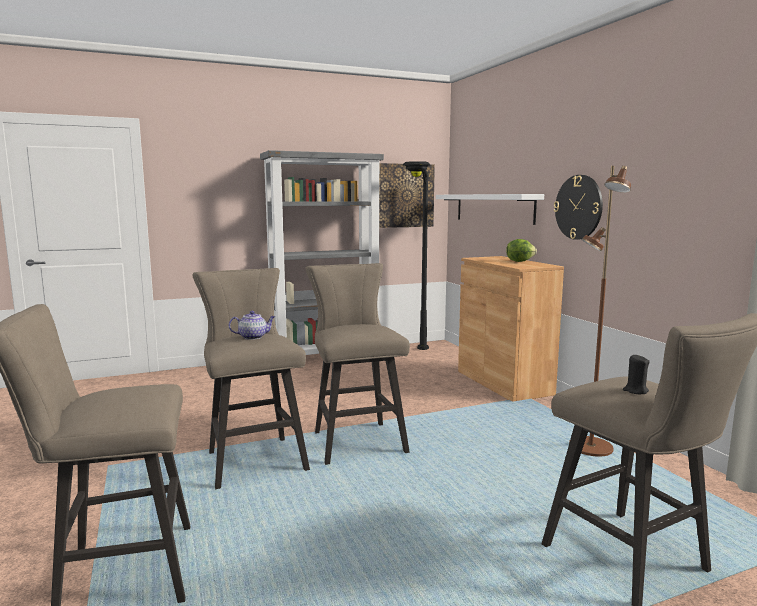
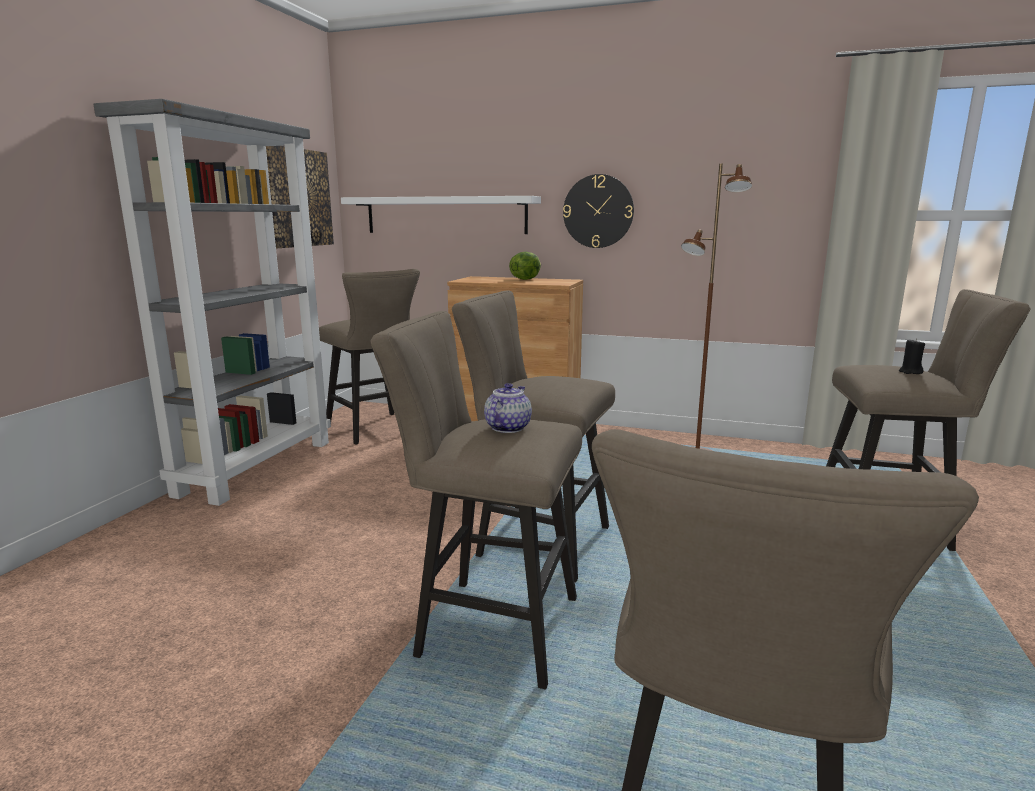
camera: 50 degrees left, 5 degrees up
black floor lamp [403,161,431,350] -> beige stool [319,269,420,445]

